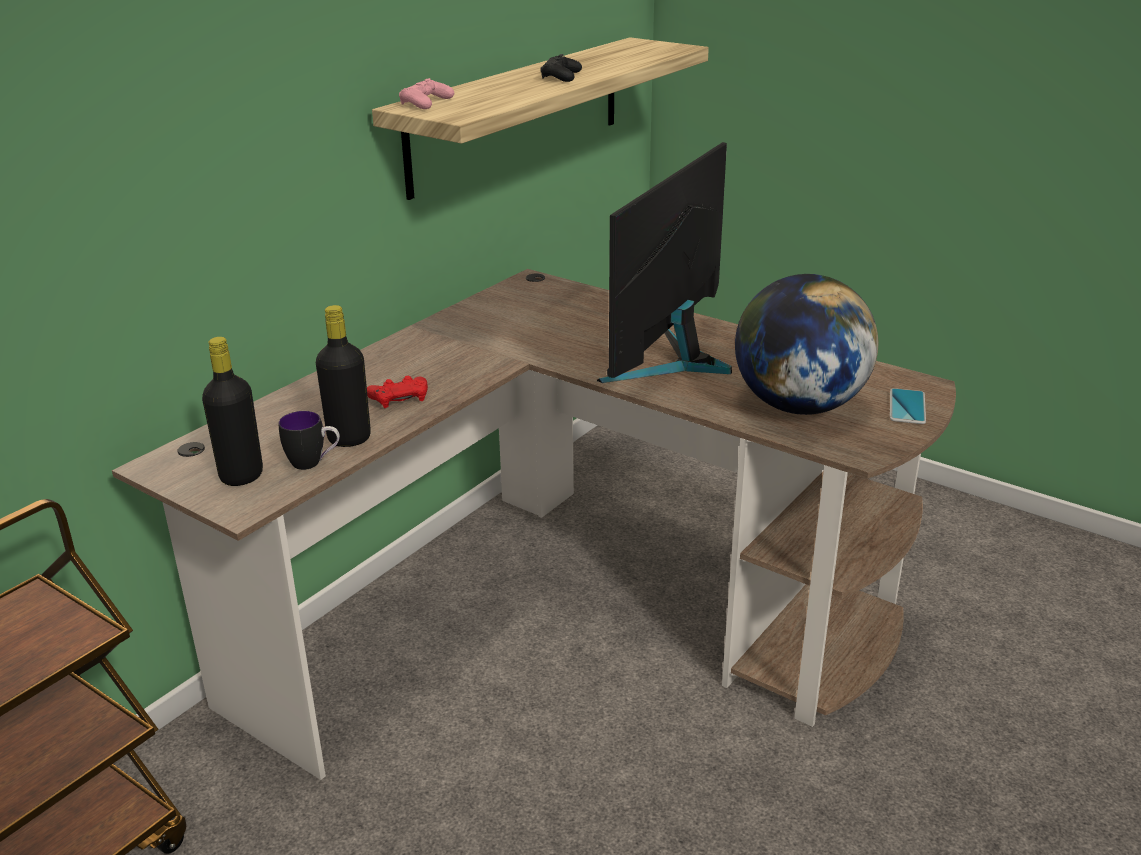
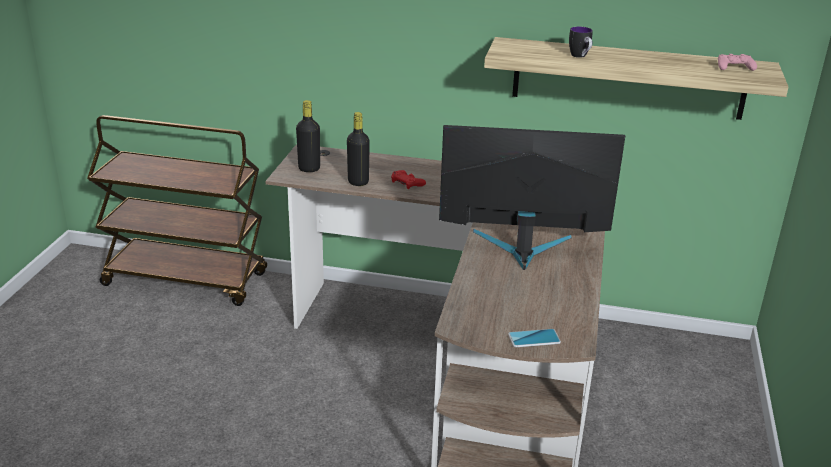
camera: 65 degrees right, 0 degrees up
mug [278,411,340,470] -> mug moved to [569,26,593,58]
pink game controller [399,78,454,109] -> pink game controller moved to [718,54,757,71]
black game controller [540,54,582,82] -> none
globe [735,274,878,415] -> none

